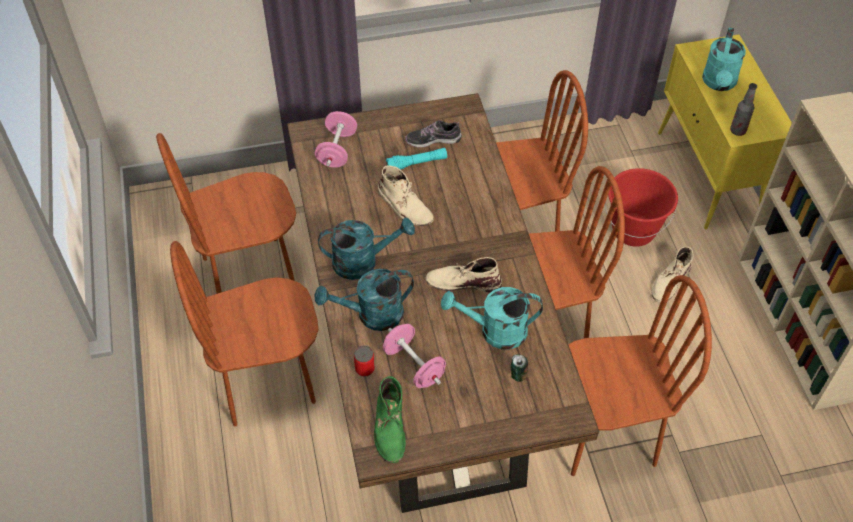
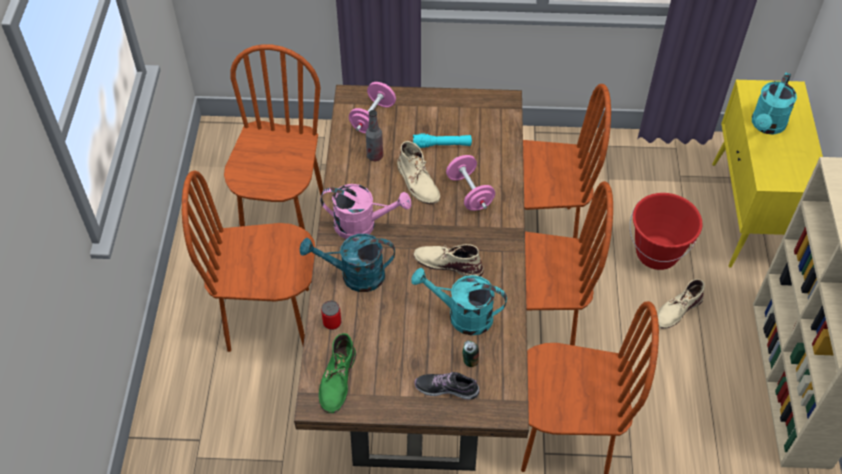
camera: 15 degrees right, 0 degrees up
brown chair [156,133,296,294] -> brown chair turned 105 degrees clockwise [224,44,323,230]
turquoise watering can [318,217,415,280] -> pink watering can [320,184,411,239]
pink dumbbell [383,324,446,388] -> pink dumbbell moved to [446,155,495,211]
shoe [405,120,462,148] -> shoe moved to [415,372,479,399]
bottle [730,83,757,136] -> bottle moved to [366,110,383,161]

